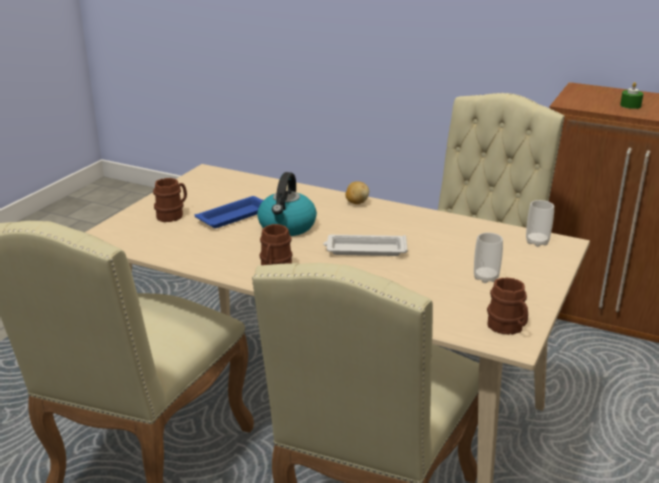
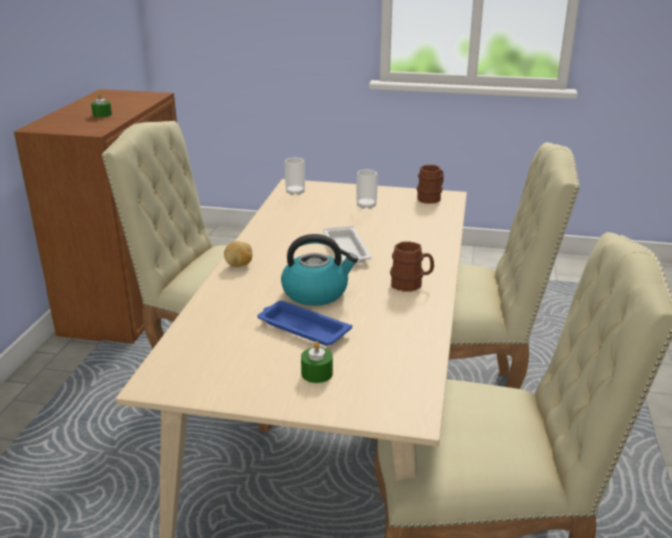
camera: 105 degrees left, 0 degrees up
brown mug [153,178,187,222] -> green candle [301,341,333,383]

